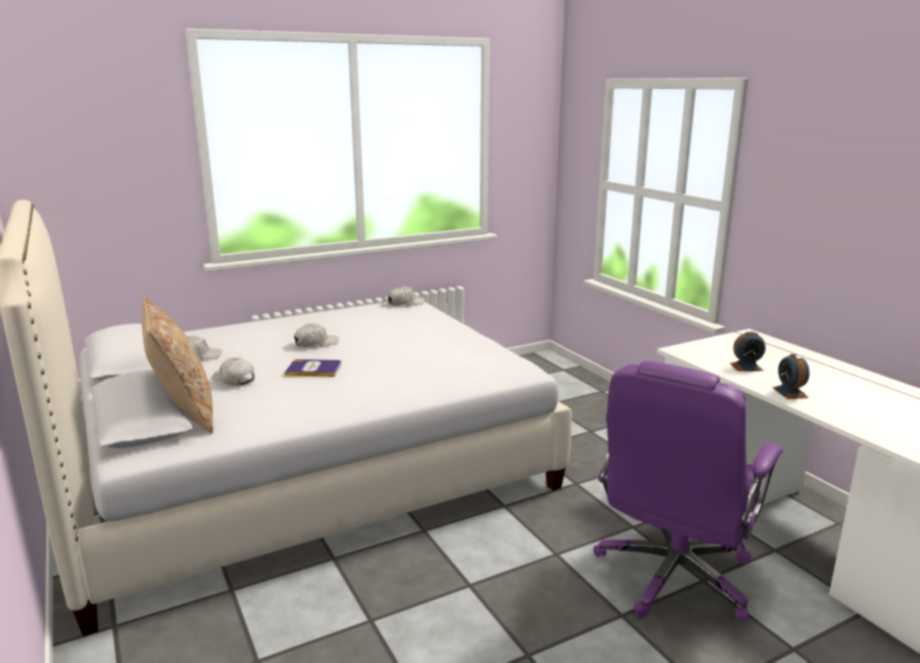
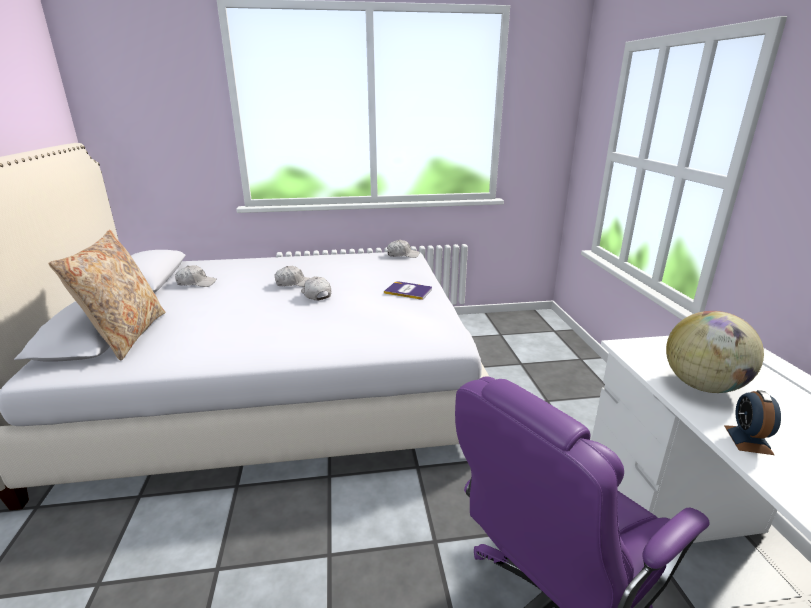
camera: 20 degrees right, 5 degrees up
white cap [212,358,255,386] -> white cap moved to [301,277,331,301]
book [284,359,341,376] -> book moved to [384,281,432,300]
alarm clock [730,332,766,371] -> globe [666,311,764,393]

